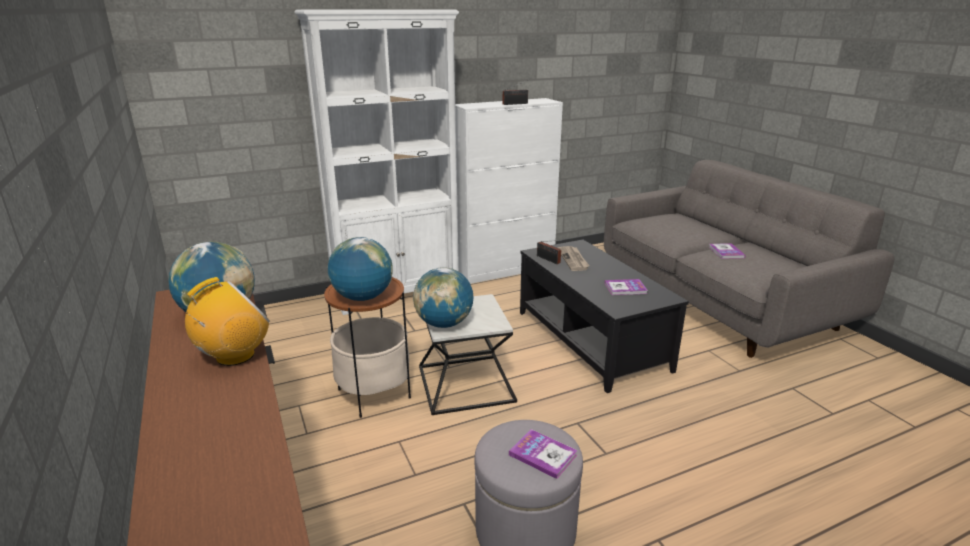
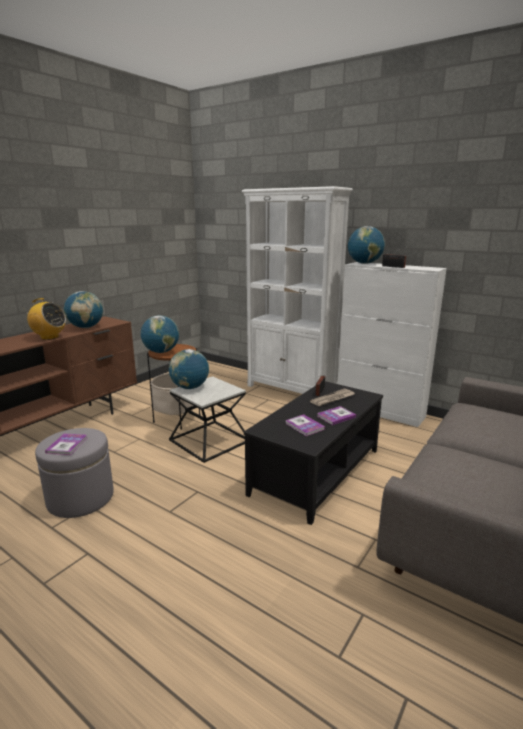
camera: 60 degrees right, 5 degrees down
book [709,243,746,259] -> book moved to [317,406,356,425]
none -> globe [348,226,385,264]

